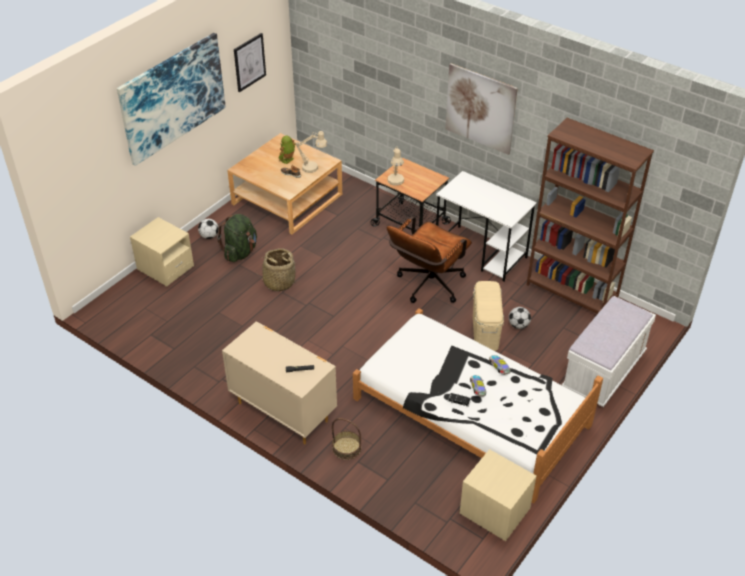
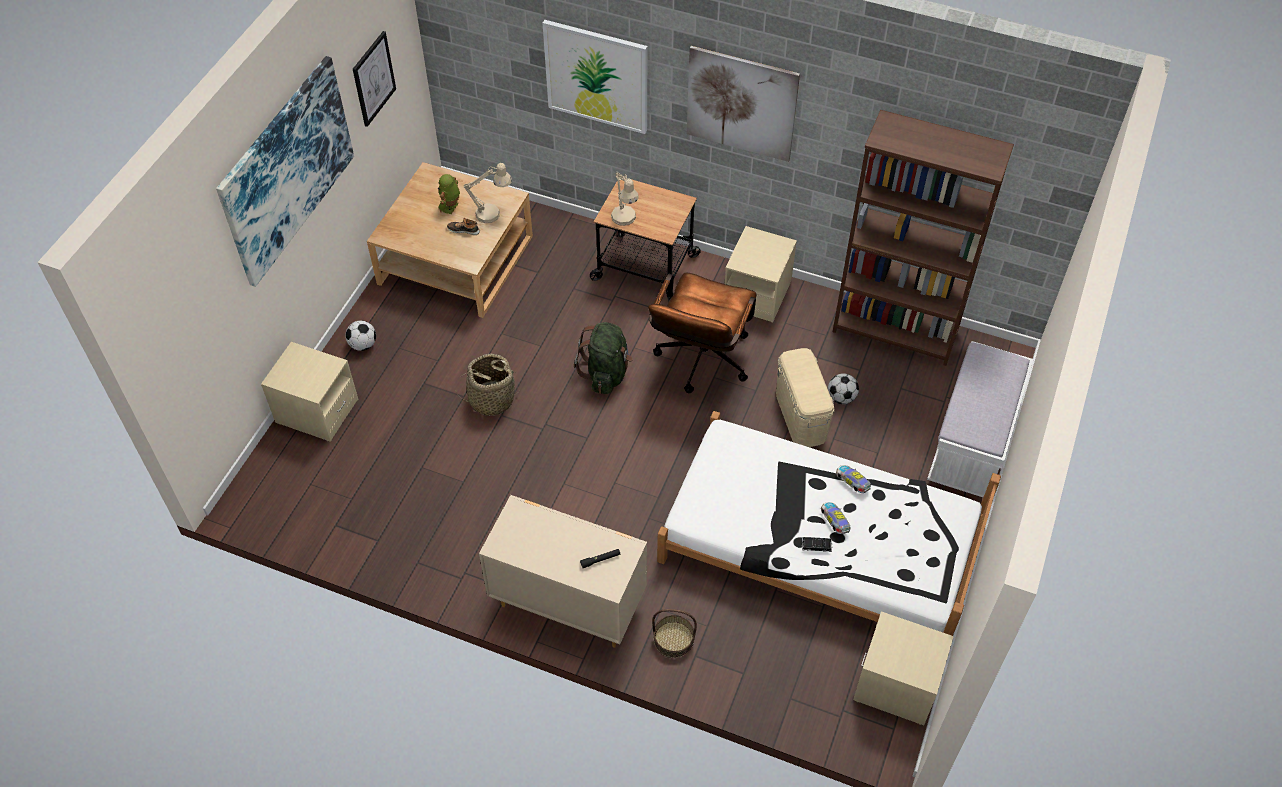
camera: 15 degrees left, 10 degrees up
green backpack [217,214,257,262] -> green backpack moved to [574,322,633,394]
white desk [436,171,537,282] -> beige nightstand [724,226,797,323]
none -> picture [543,20,648,134]

